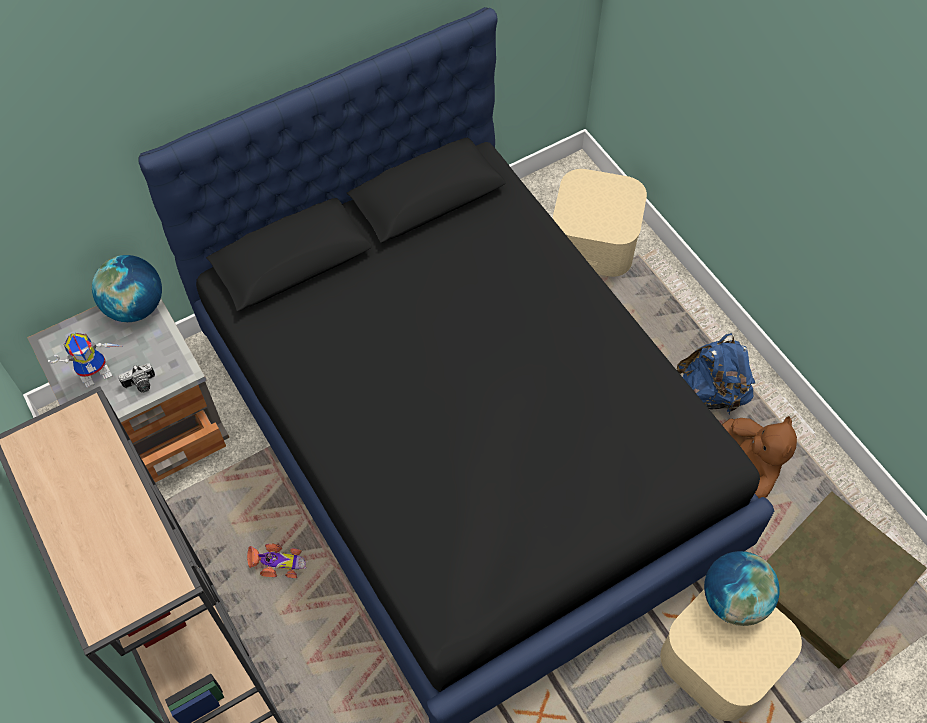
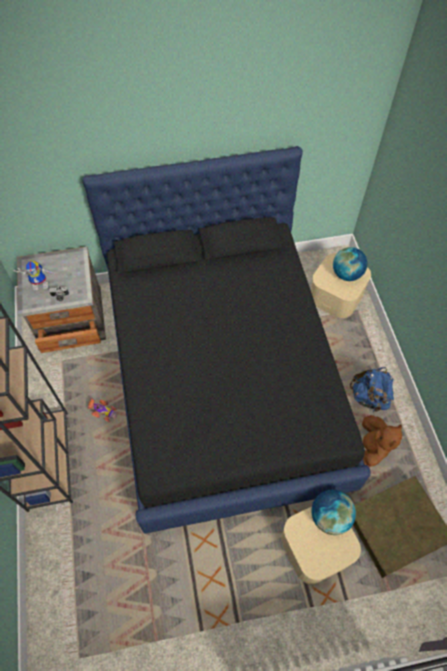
camera: 20 degrees right, 0 degrees up
globe [92,255,162,322] -> globe moved to [333,247,367,281]

